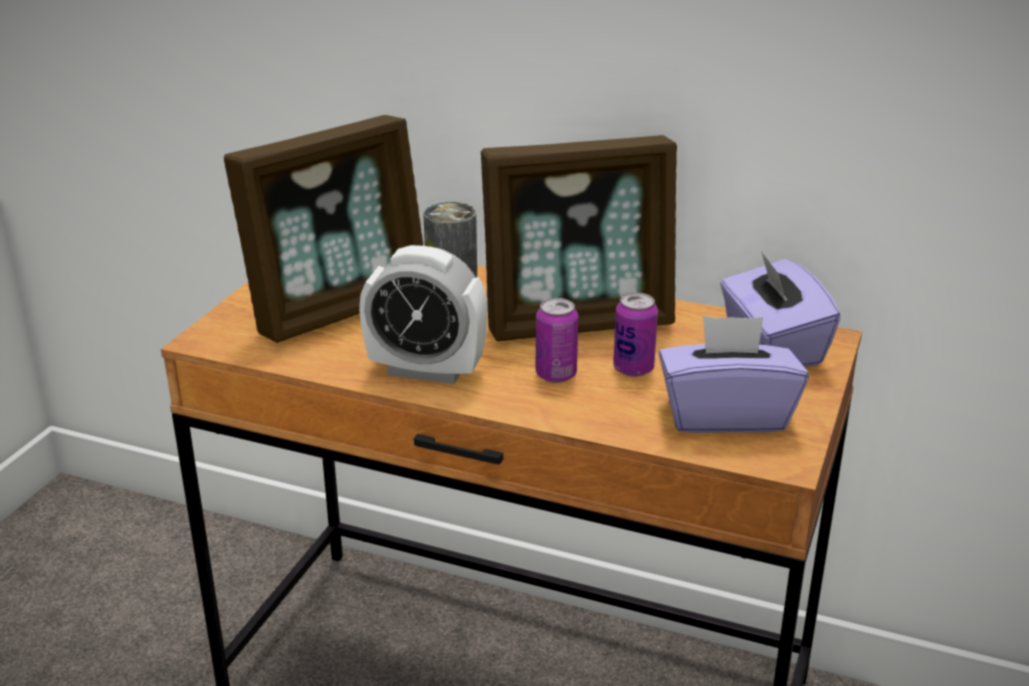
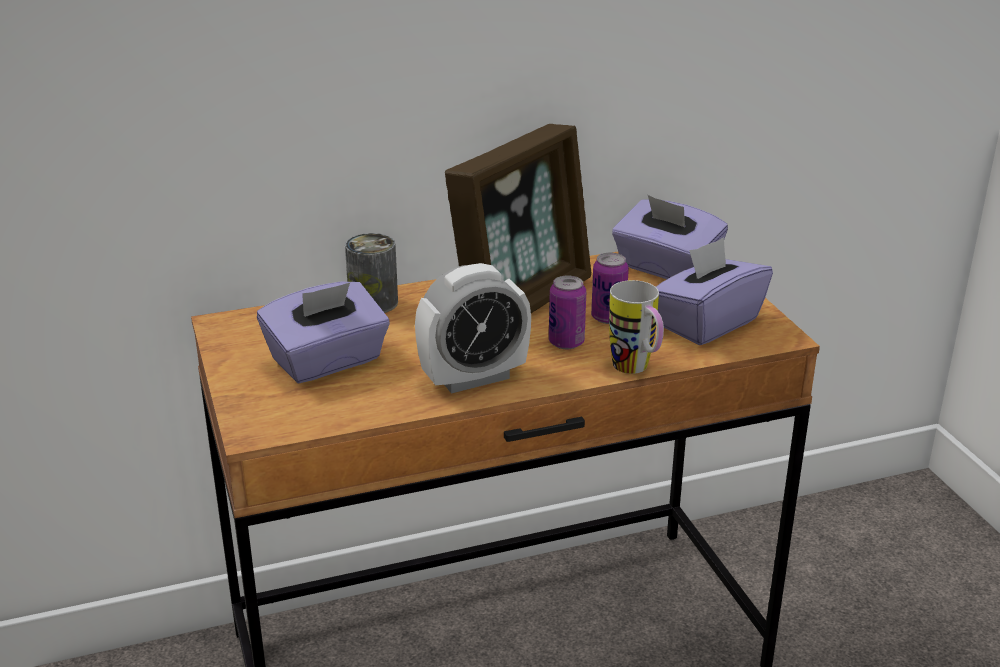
camera: 40 degrees left, 0 degrees up
picture frame [224,115,423,343] -> purple tissue box [257,282,390,383]
none -> mug [609,280,664,374]

